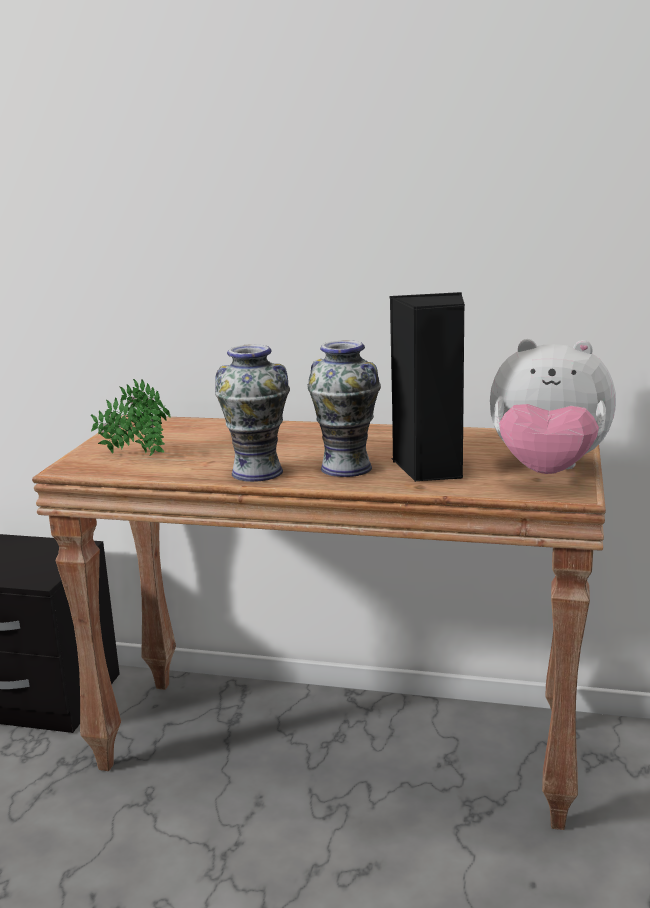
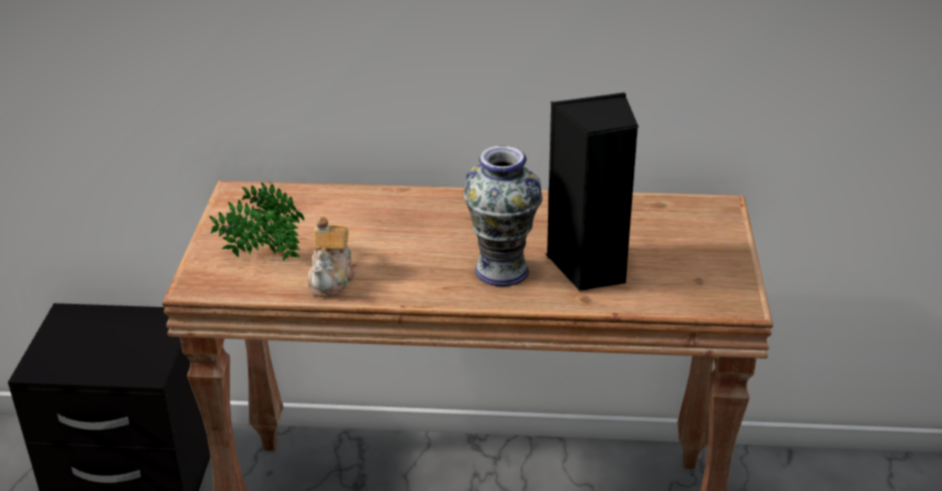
camera: 10 degrees left, 15 degrees up
vase [215,344,290,482] -> none
plush toy [490,339,616,474] -> none
none -> teapot [307,216,355,297]

